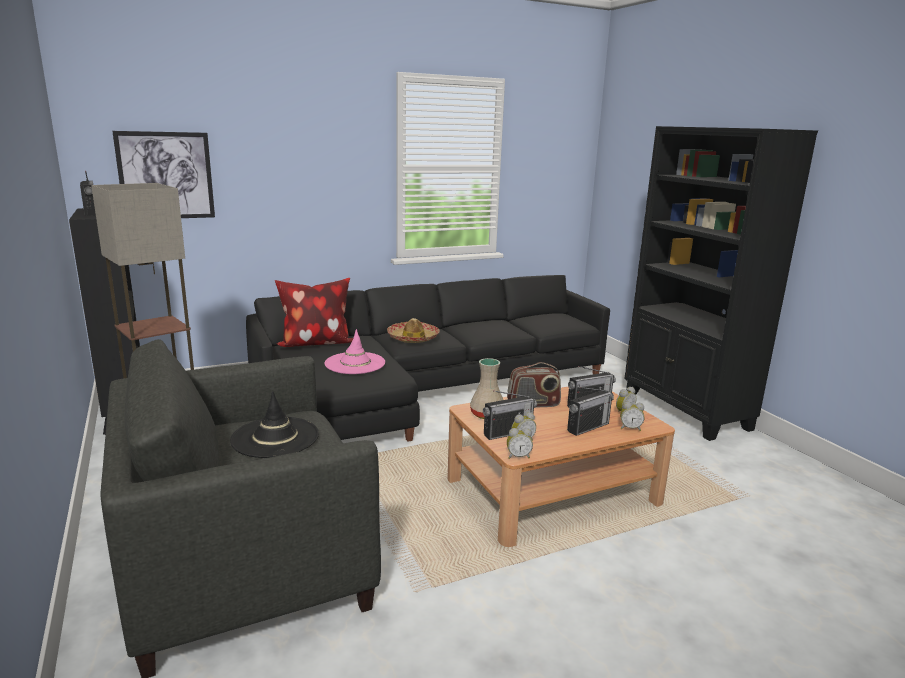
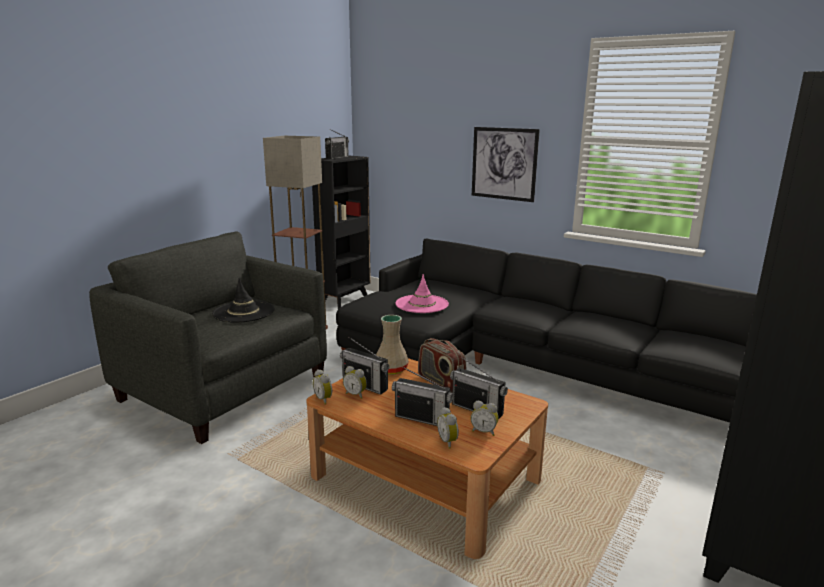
camera: 60 degrees right, 0 degrees up
picture [112,131,215,218] -> picture moved to [472,127,540,202]
pillow [275,278,353,347] -> none
hat [387,318,440,343] -> none

